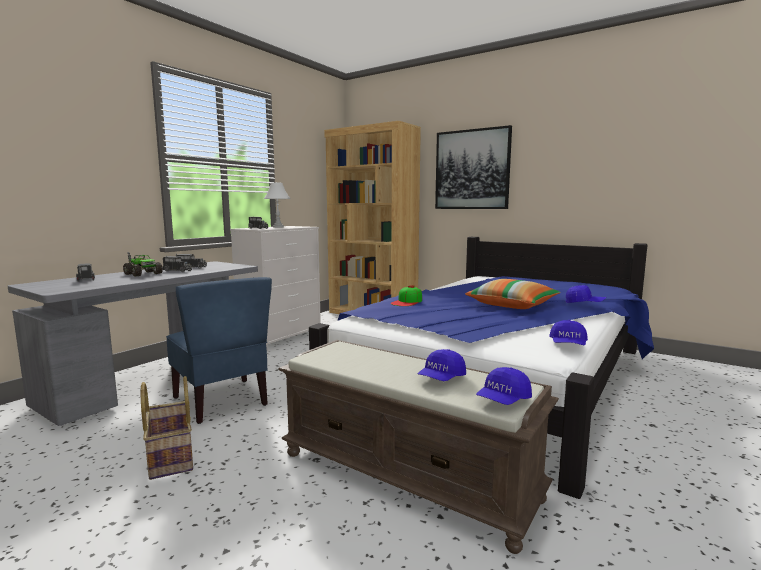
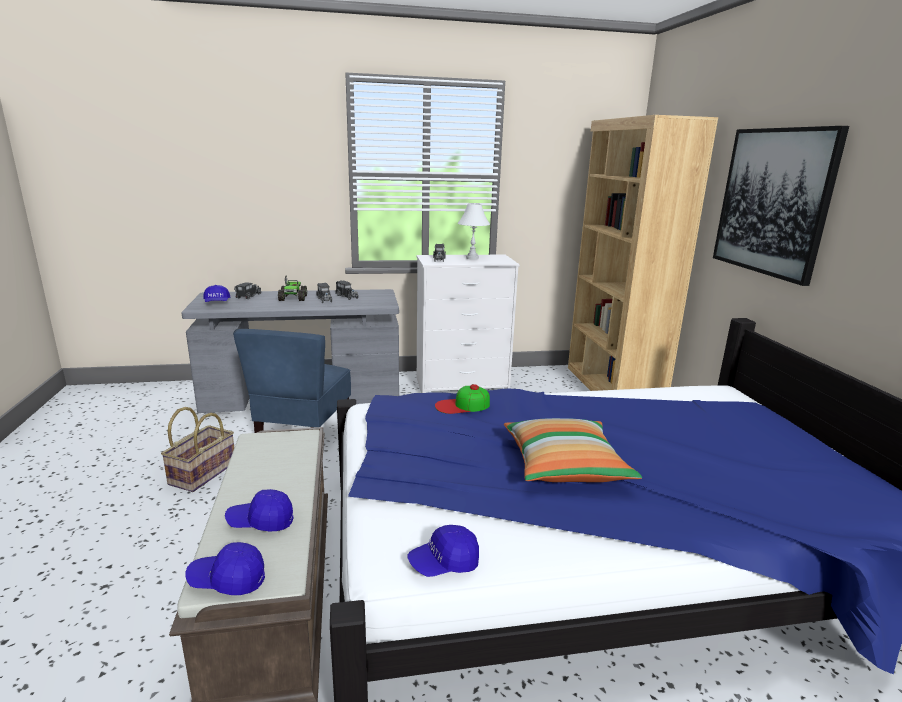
camera: 45 degrees right, 10 degrees up
blue cap [566,285,606,303] -> blue cap moved to [203,285,231,302]

